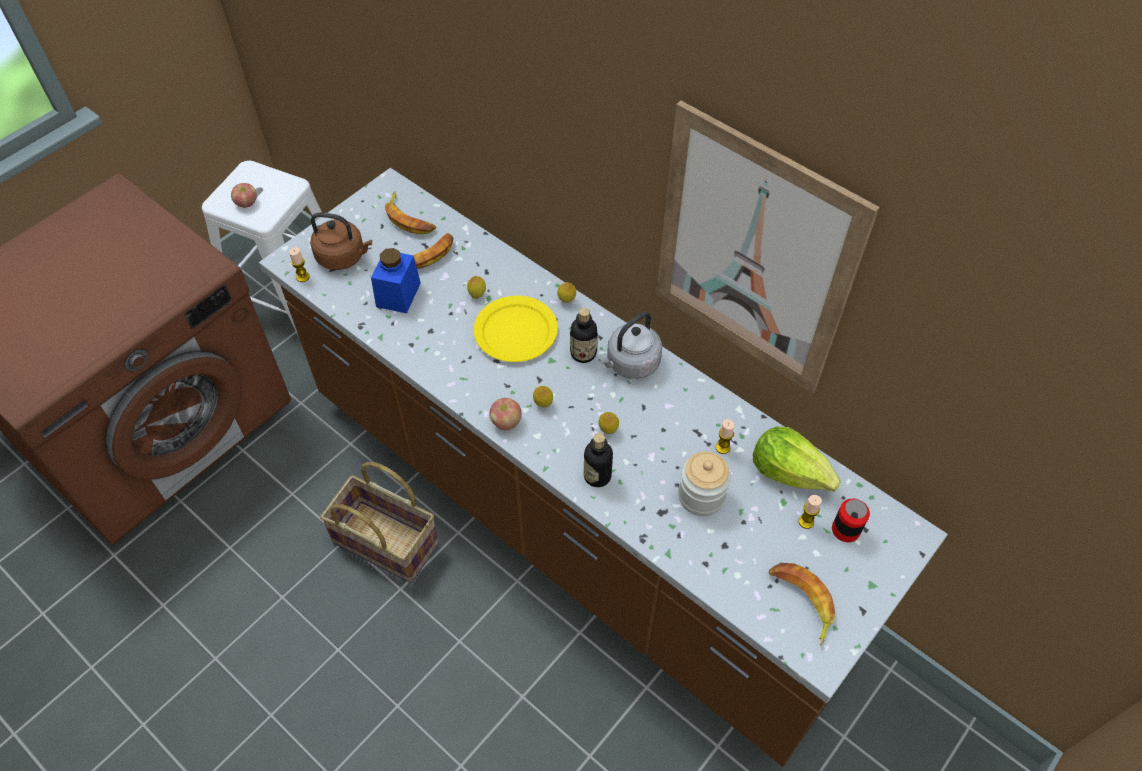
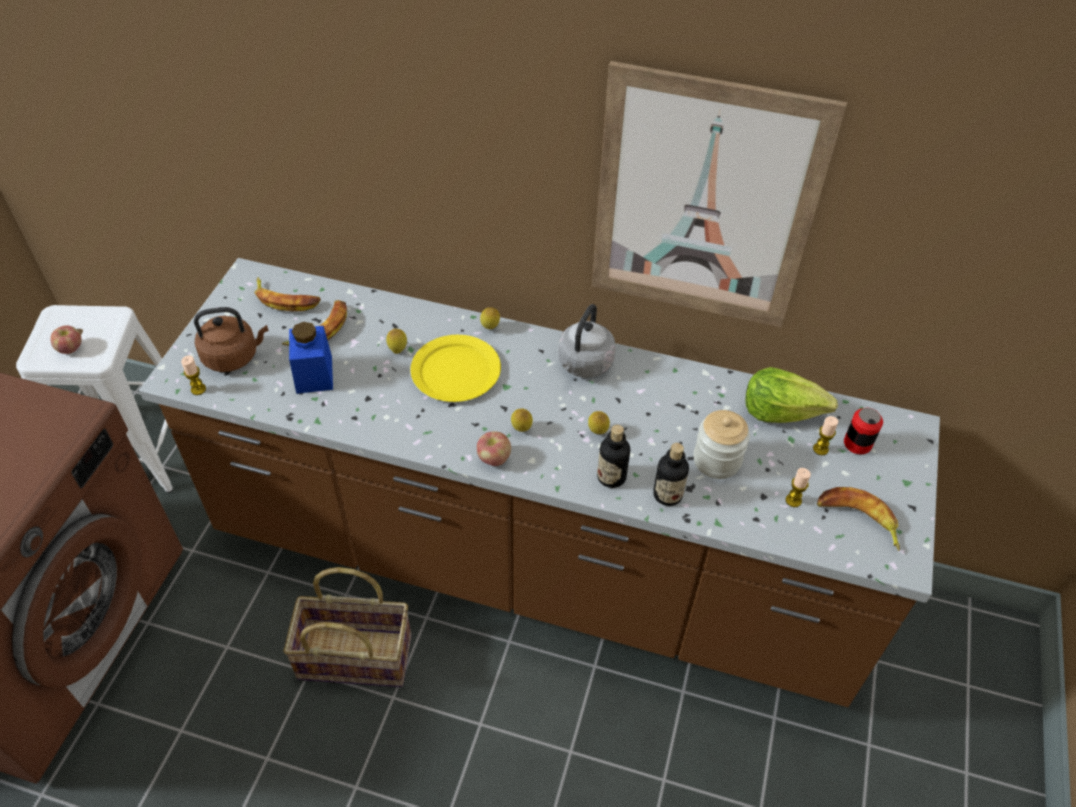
camera: 25 degrees left, 5 degrees down
bottle [570,307,598,363] -> bottle moved to [653,443,689,506]
candle [716,419,735,454] -> candle moved to [786,468,811,507]

